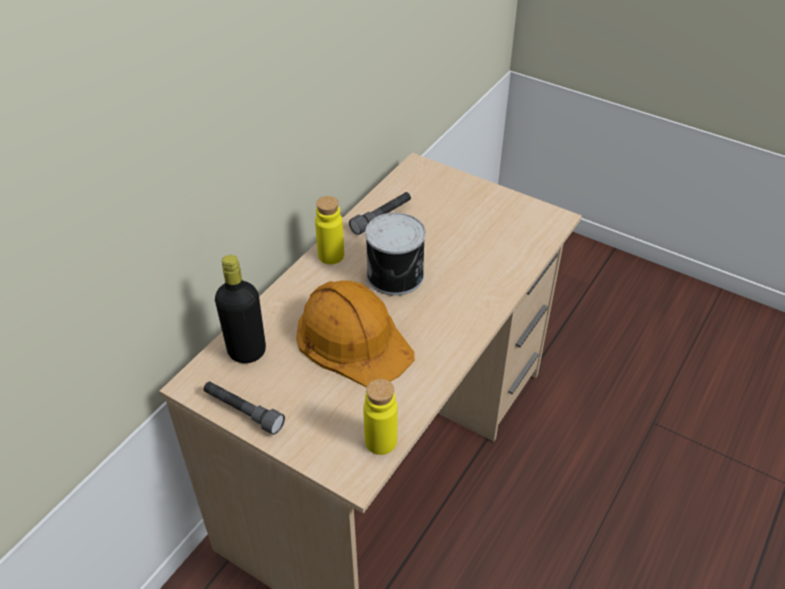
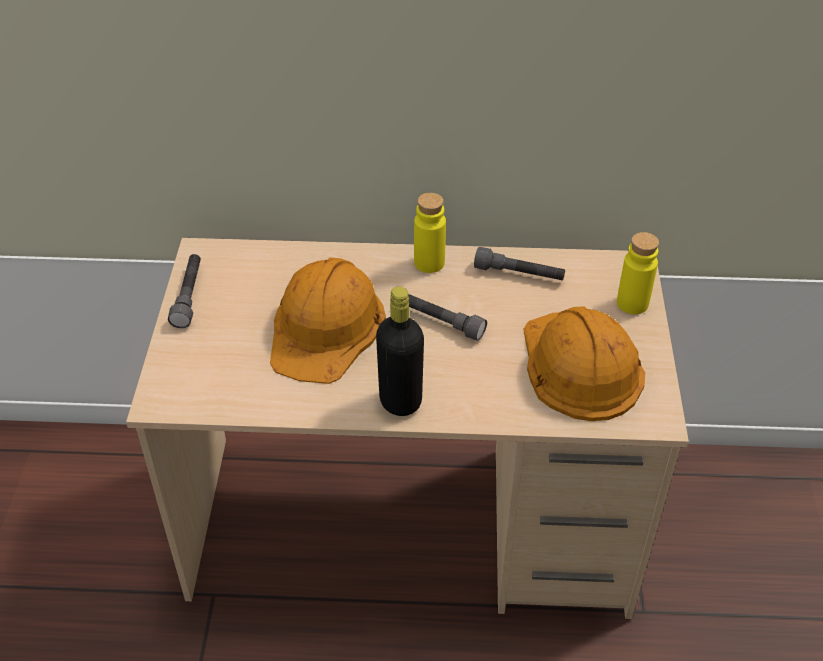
camera: 60 degrees right, 0 degrees up
black bottle [215,255,266,363] -> black bottle moved to [376,286,424,416]
yellow bottle [363,379,397,455] -> yellow bottle moved to [617,232,659,314]
can [365,212,426,296] -> grey flashlight [408,294,487,341]
none -> orange hard hat [523,306,645,421]

